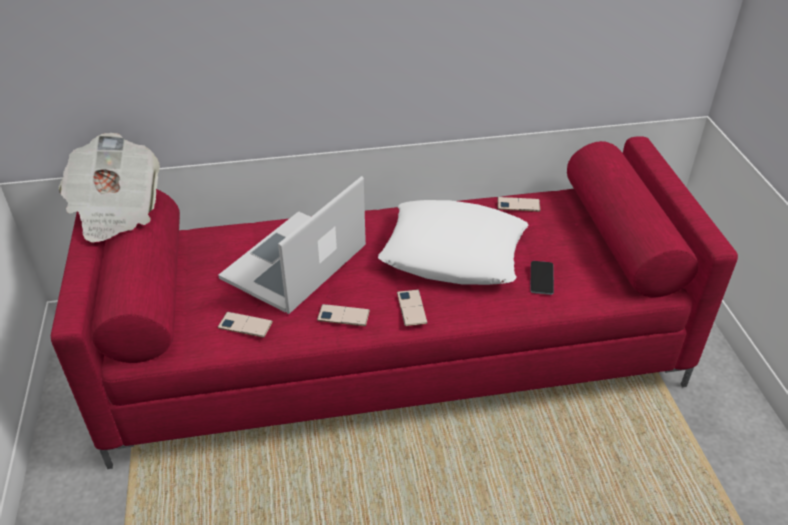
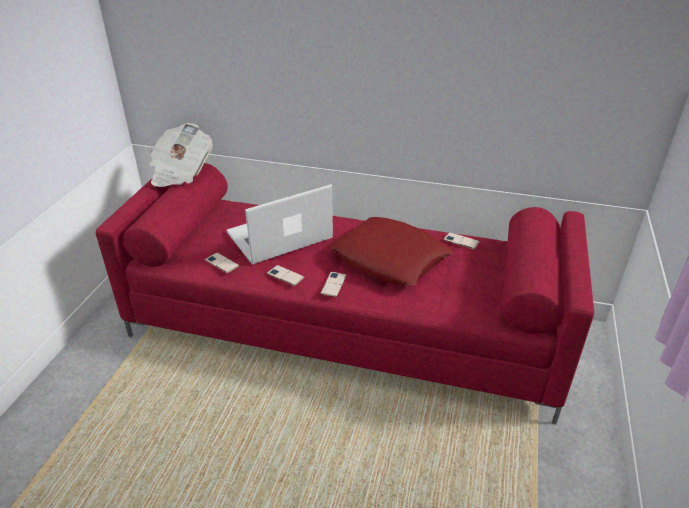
camera: 25 degrees right, 5 degrees down
white pillow [378,200,528,285] -> red pillow [330,217,453,286]
phone [530,261,554,295] -> none

